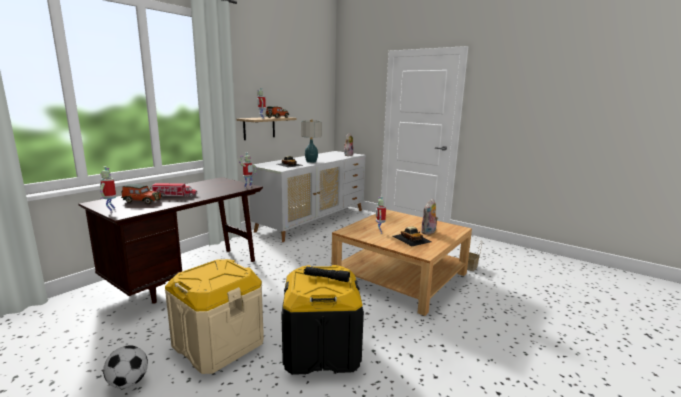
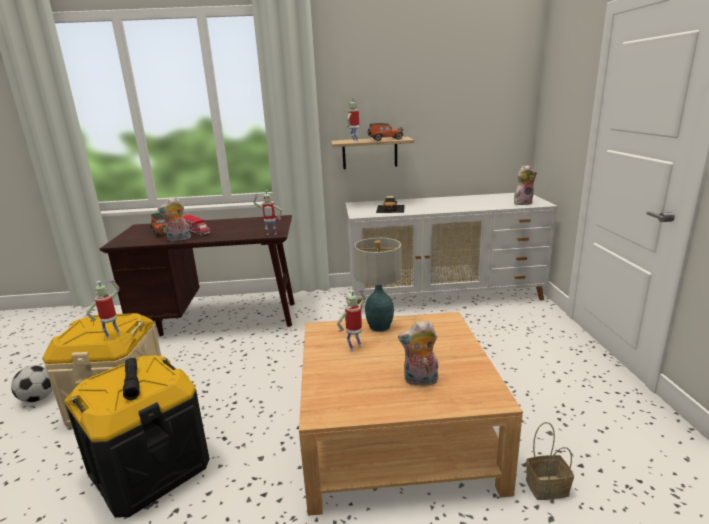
camera: 50 degrees right, 5 degrees up
toy robot [100,167,116,213] -> toy robot moved to [86,280,120,340]
table lamp [301,119,322,163] -> table lamp moved to [354,238,402,332]
toy car [393,227,432,246] -> none
none -> plush toy [158,197,191,241]

